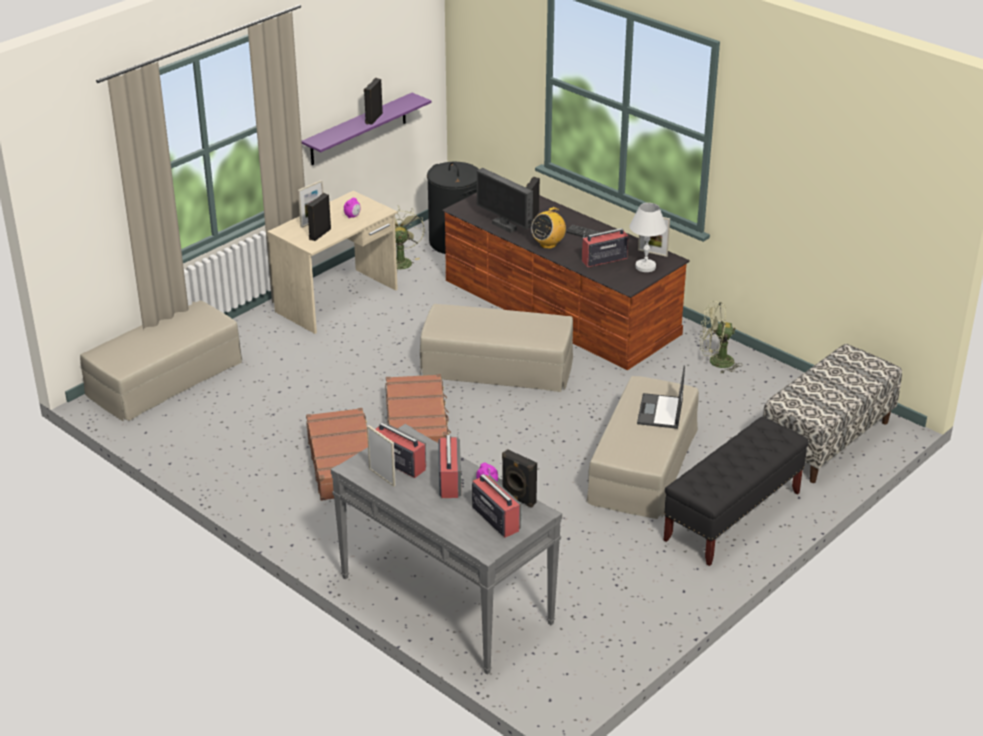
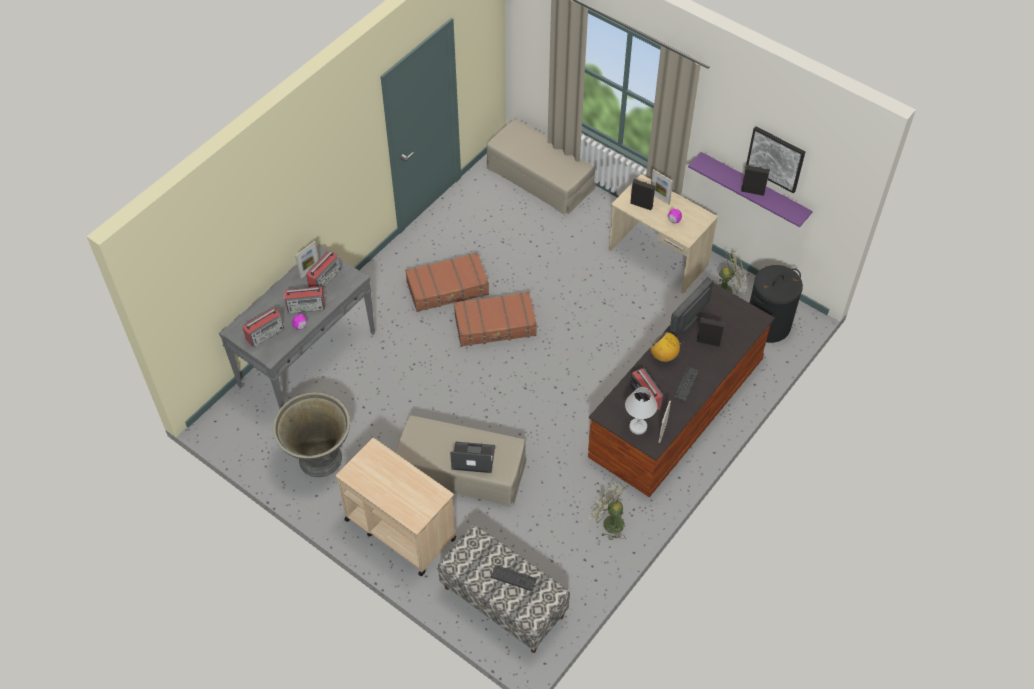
camera: 85 degrees right, 20 degrees up
beige ottoman [420,304,573,392] -> none
black speaker [502,449,537,508] -> none
black bench [664,417,809,566] -> beige cart [336,438,457,576]
green fan [700,301,741,373] -> green fan turned 45 degrees counterclockwise [589,481,626,540]
none -> grey planter [273,392,350,477]
none -> keyboard [491,565,537,591]
none -> picture [746,126,805,193]

